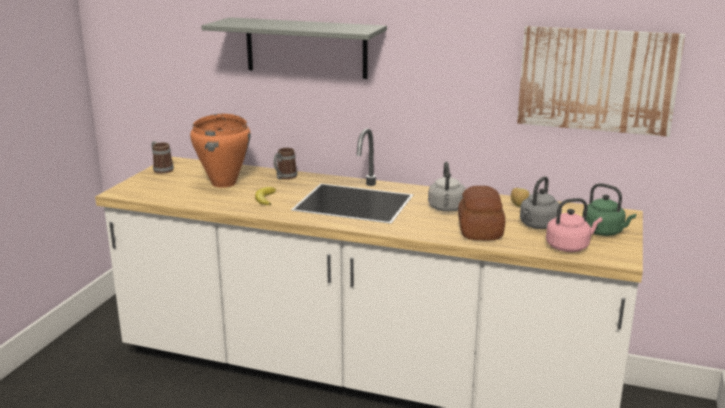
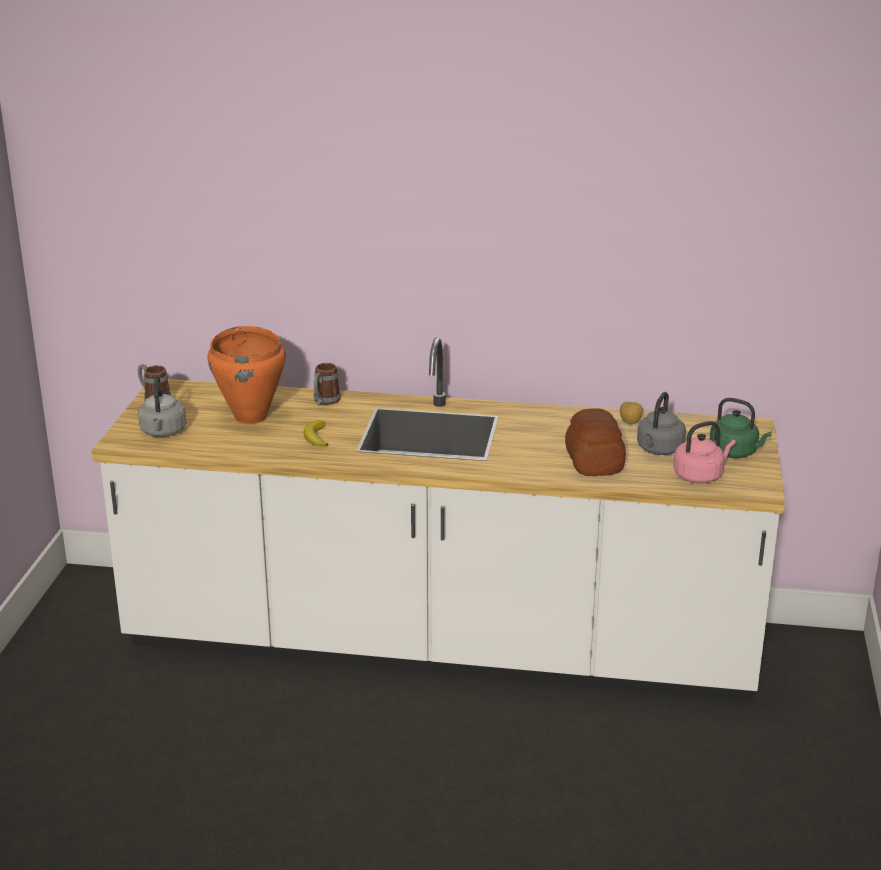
camera: 10 degrees left, 5 degrees up
grey shelf [202,17,387,79] -> none
grey kettle [428,162,466,212] -> grey kettle moved to [138,376,186,437]
picture [517,26,685,137] -> none

